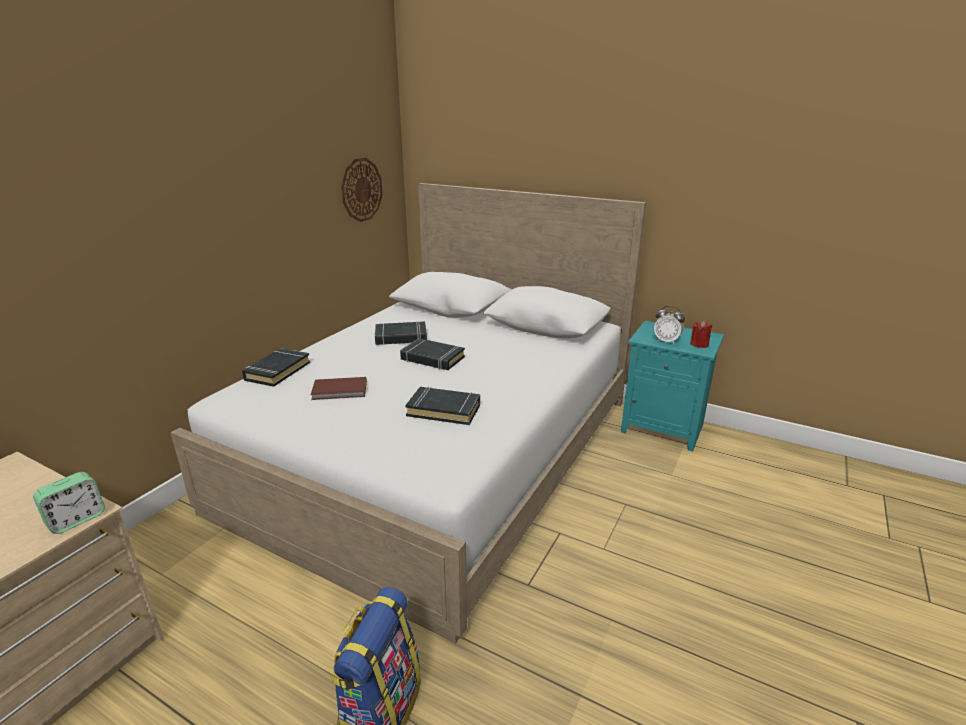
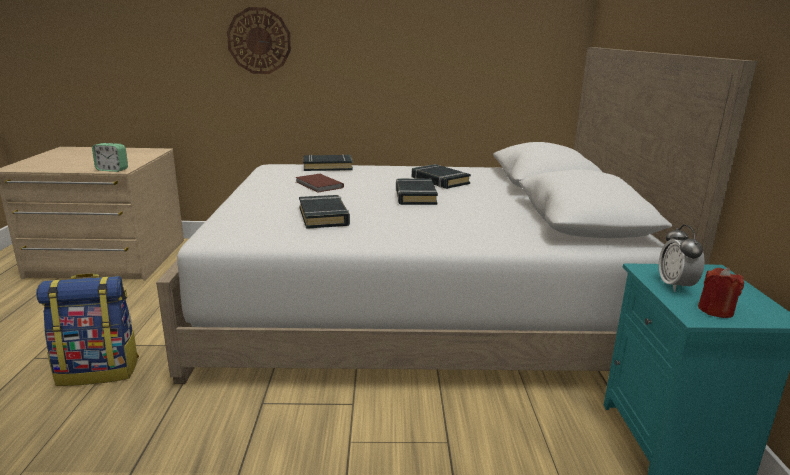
camera: 60 degrees right, 5 degrees down
wall clock [341,157,383,222] -> wall clock moved to [227,7,291,74]

